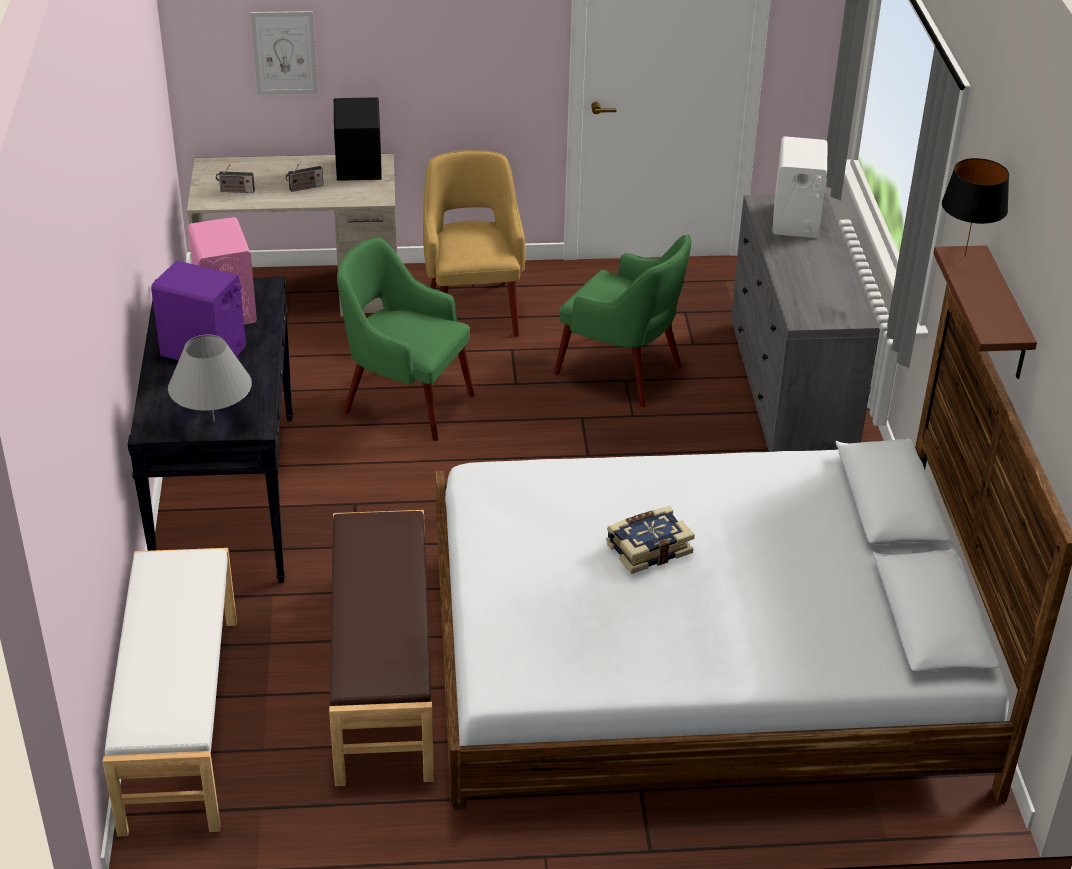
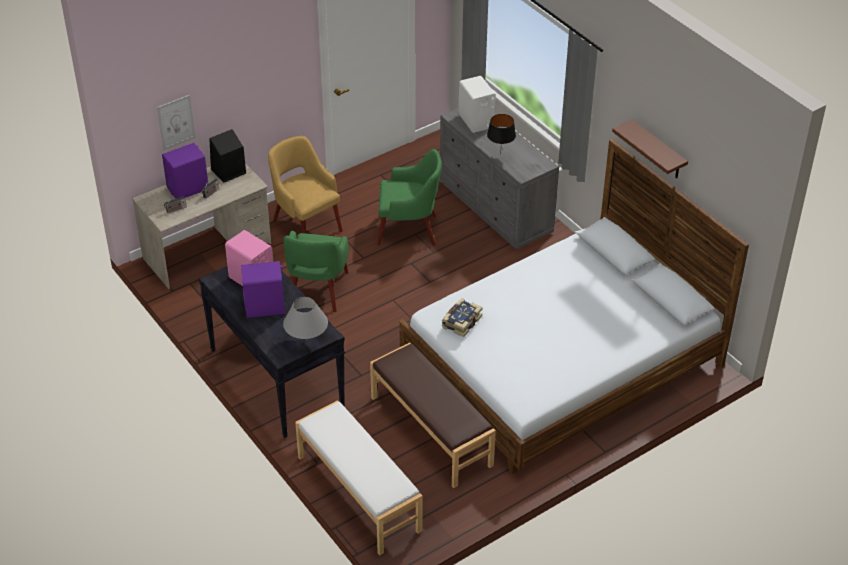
camera: 30 degrees left, 5 degrees up
green armchair [337,237,474,441] -> green armchair turned 75 degrees counterclockwise [283,231,349,312]
book [606,506,695,574] -> book moved to [442,298,483,337]
black table lamp [942,158,1009,257] -> black table lamp moved to [487,114,516,156]
none -> purple speaker [162,143,208,199]

